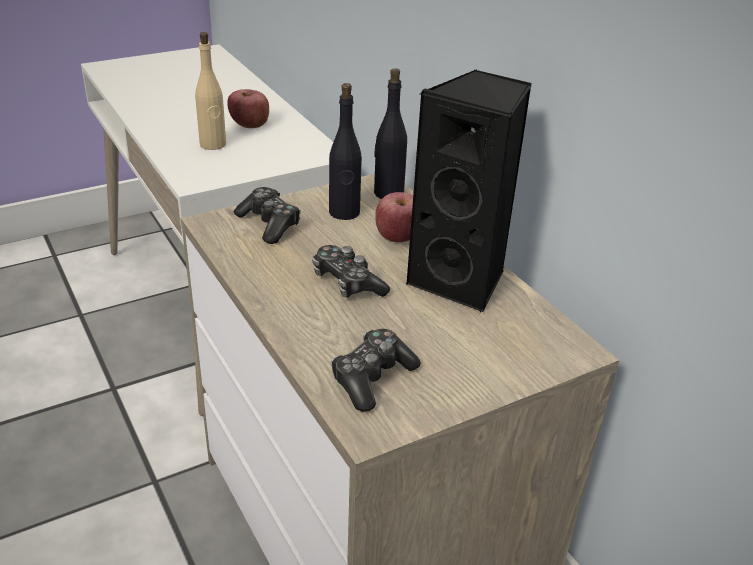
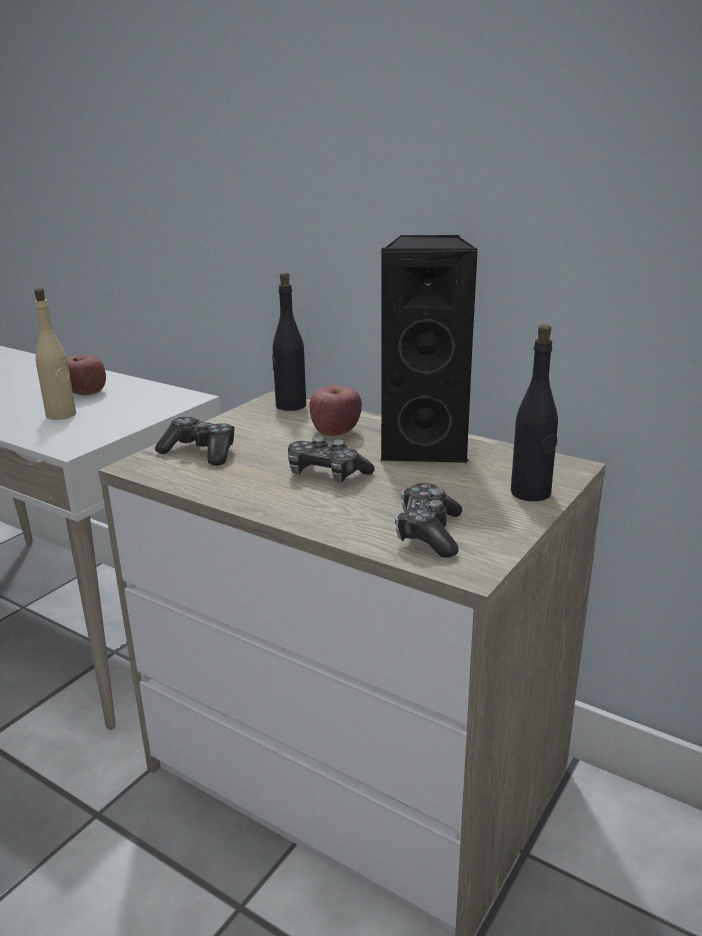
camera: 25 degrees left, 10 degrees down
black bottle [329,83,362,220] -> black bottle moved to [511,325,558,501]

